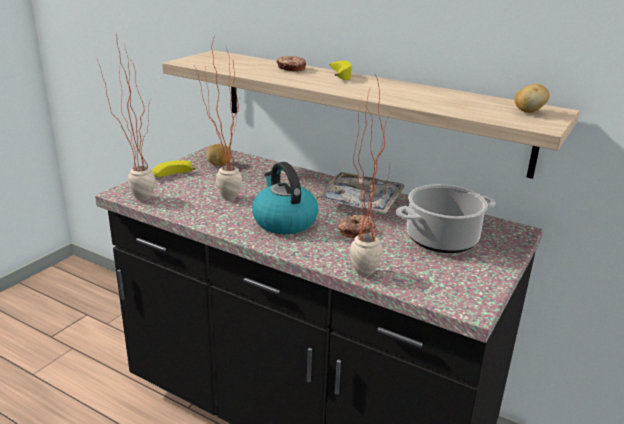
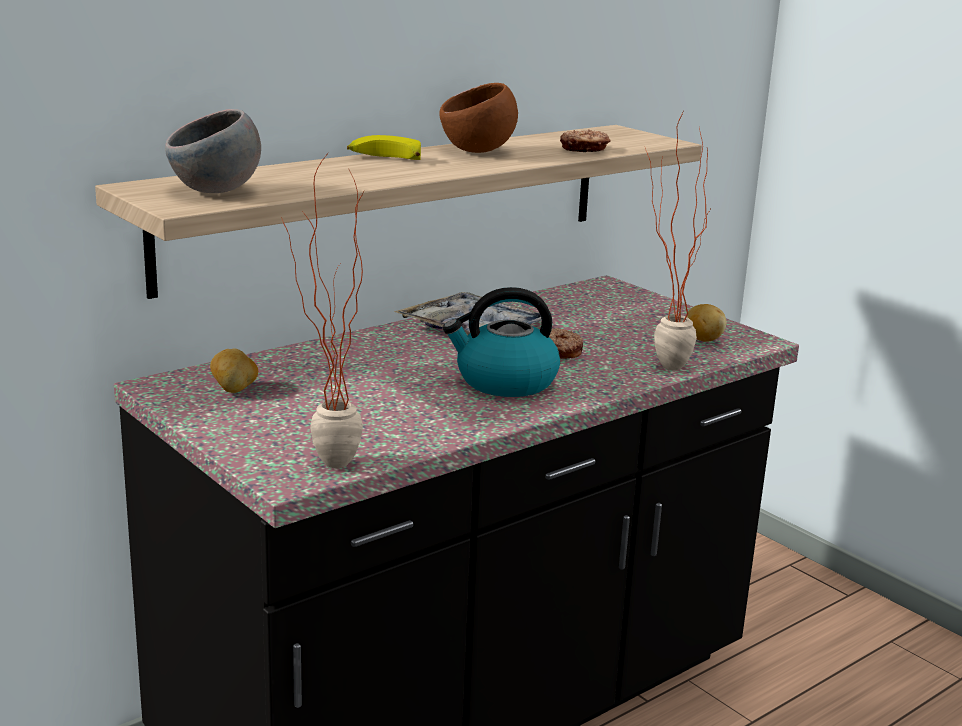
camera: 70 degrees left, 5 degrees down
banana [152,160,195,177] -> none
potted plant [195,35,242,200] -> none
donut [276,56,306,72] -> donut moved to [560,129,610,152]
cooking pot [396,184,495,253] -> none
potato [514,84,549,113] -> potato moved to [686,304,727,342]
none -> grey bowl [165,109,261,193]
none -> brown bowl [439,83,518,153]

